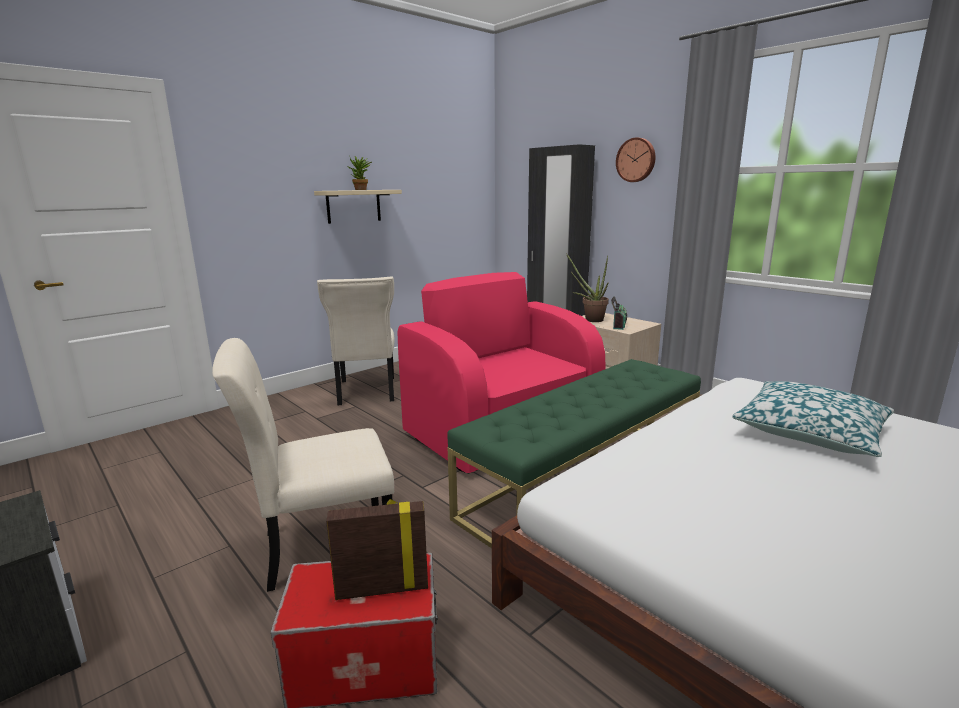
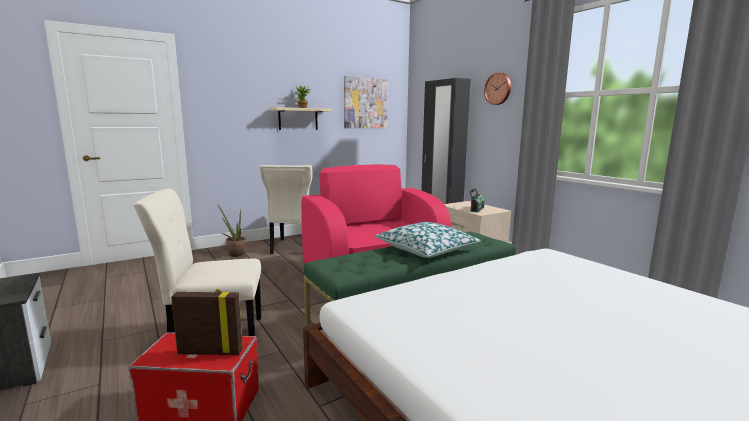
camera: 10 degrees right, 5 degrees down
potted plant [566,253,609,322] -> potted plant moved to [218,205,246,257]
pillow [732,381,894,457] -> pillow moved to [375,222,481,258]
none -> picture [344,76,388,128]

